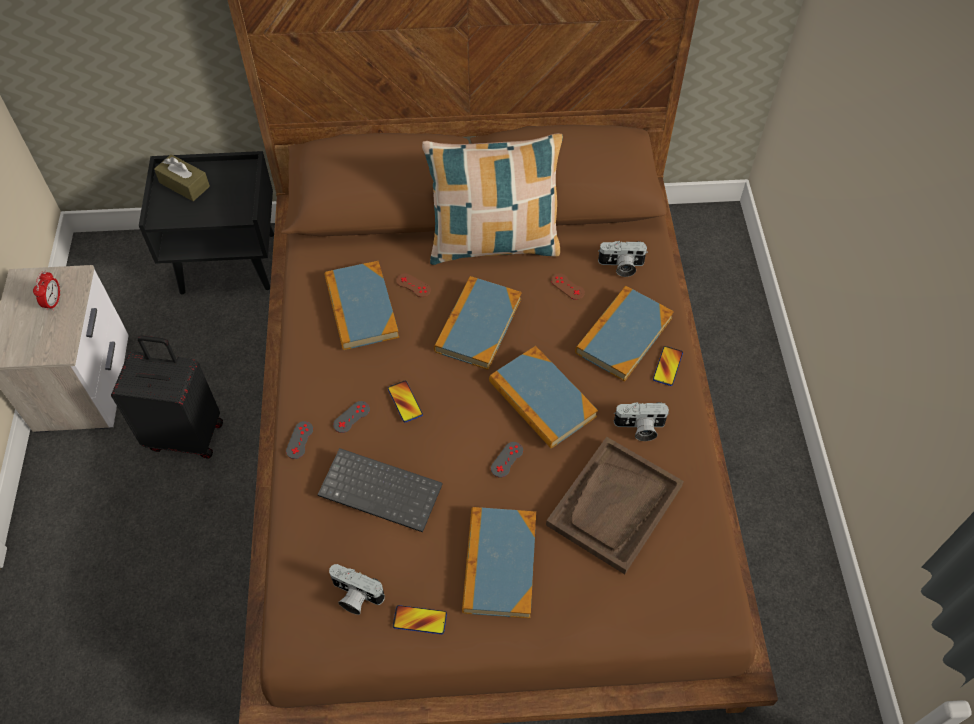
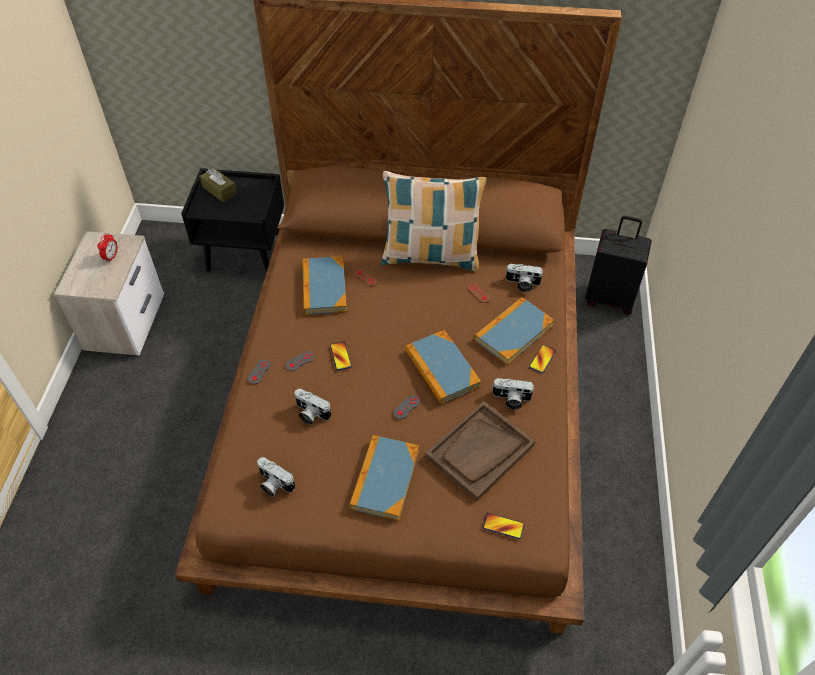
camera: 10 degrees right, 5 degrees down
black suitcase [111,336,223,459] -> black suitcase moved to [585,216,652,315]
keyboard [318,448,443,532] -> camera [295,389,331,425]
phone [393,605,447,634] -> phone moved to [483,513,524,539]
book [434,276,522,370] -> none

